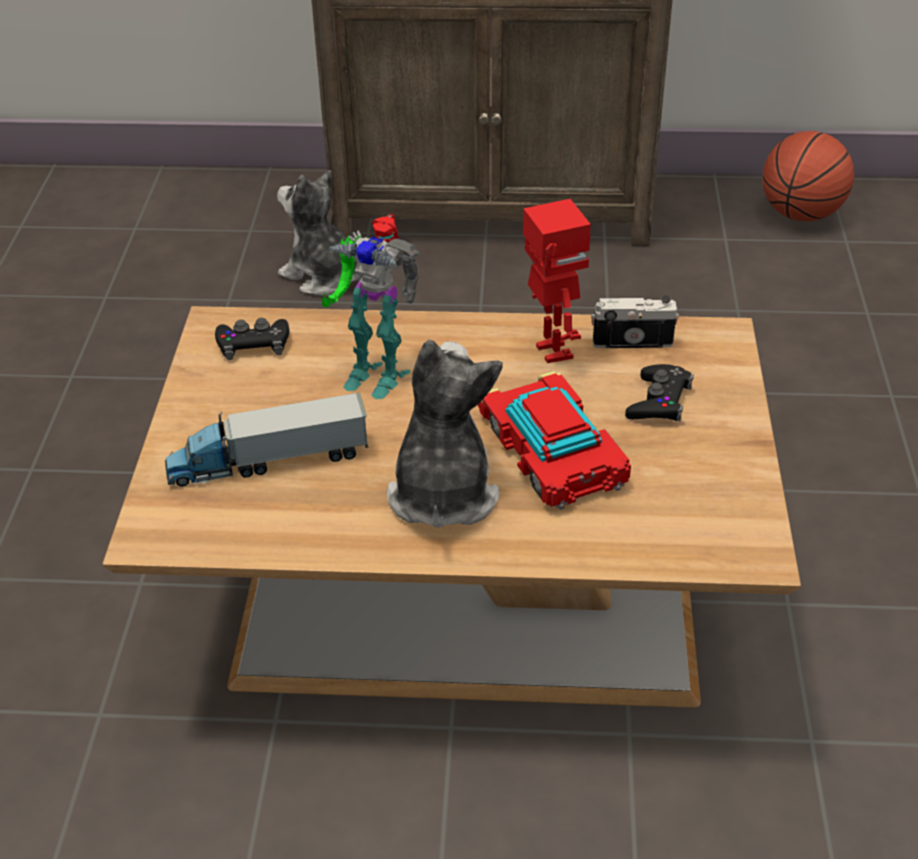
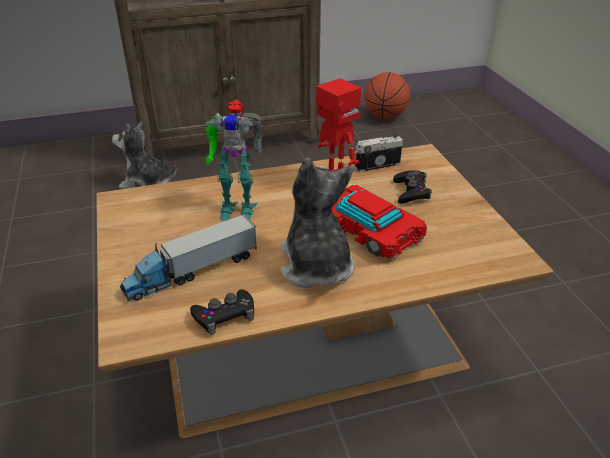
camera: 20 degrees left, 5 degrees down
black game controller [215,318,289,360] -> black game controller moved to [190,289,254,335]

